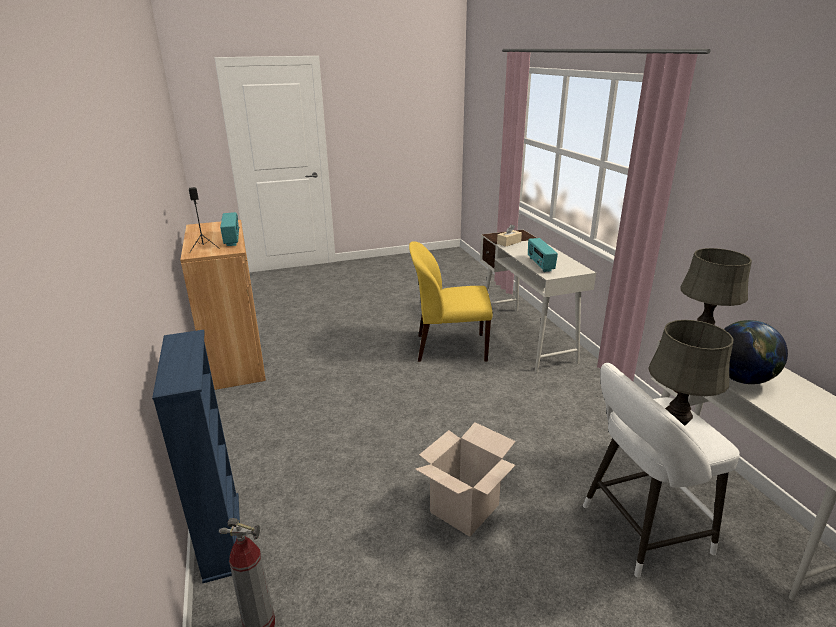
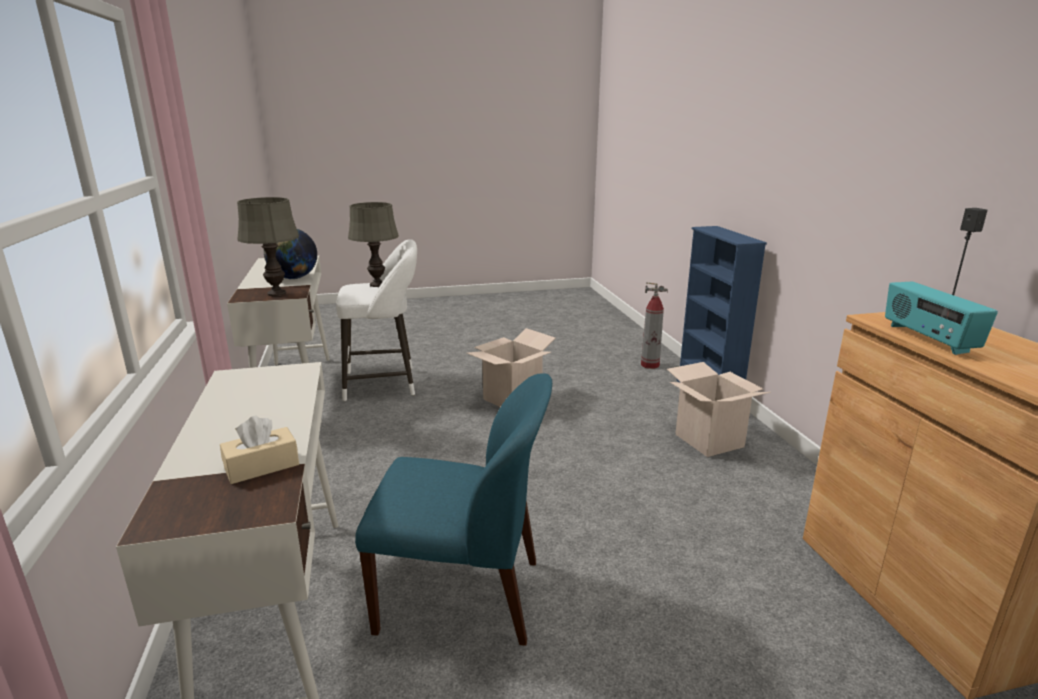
camera: 175 degrees left, 5 degrees down
yellow chair [409,241,493,362] -> blue chair [355,373,552,646]
radio [528,238,558,272] -> none
none -> cardboard box [667,362,771,457]

